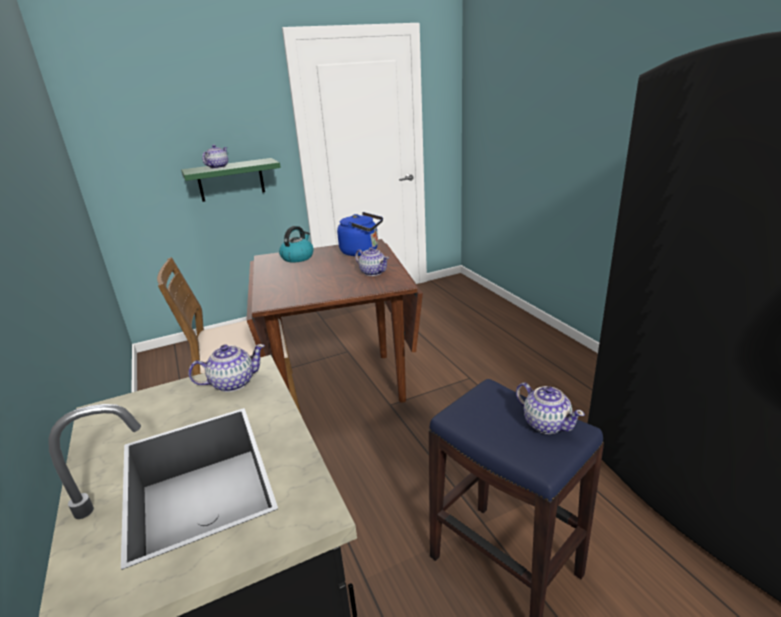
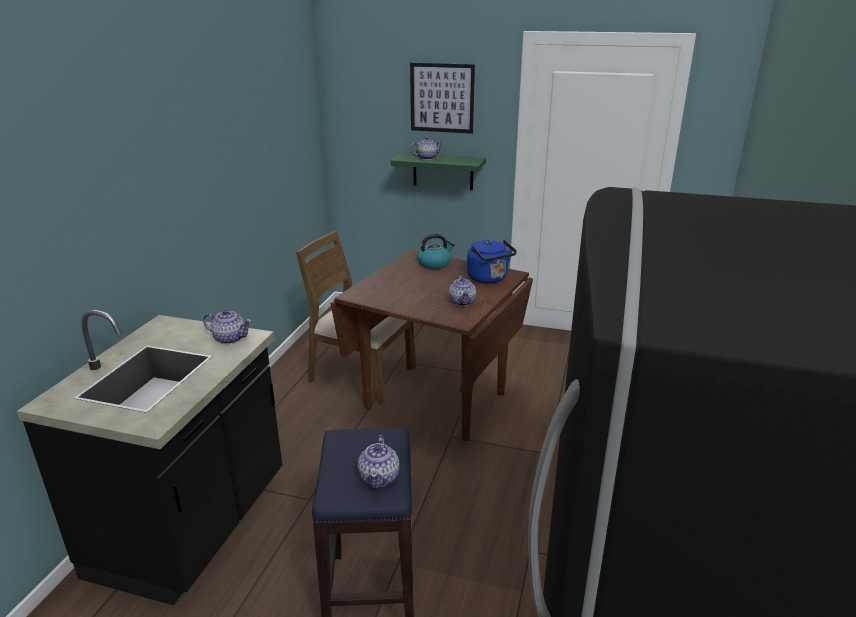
camera: 40 degrees right, 0 degrees up
none -> picture [410,63,475,134]

